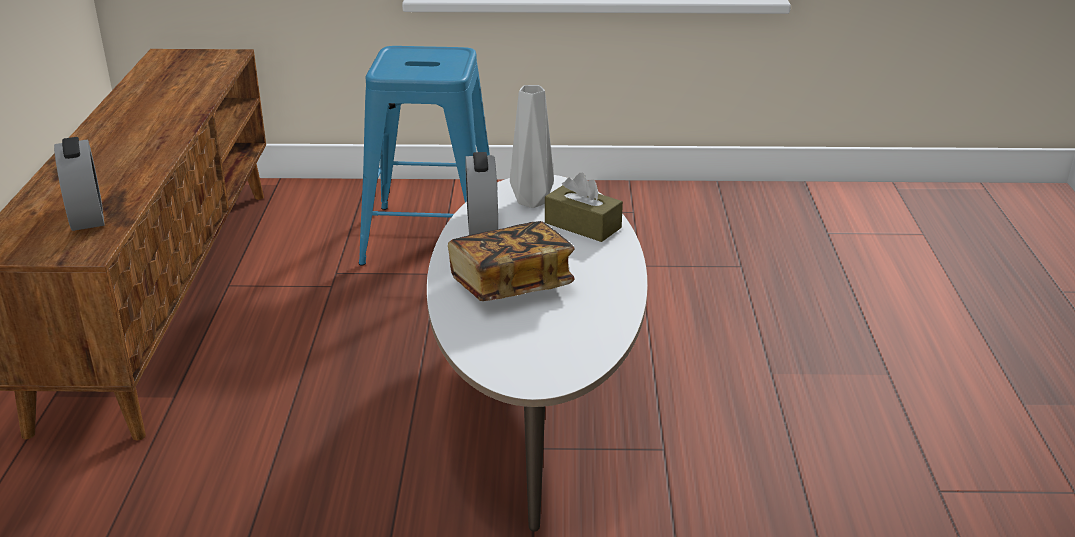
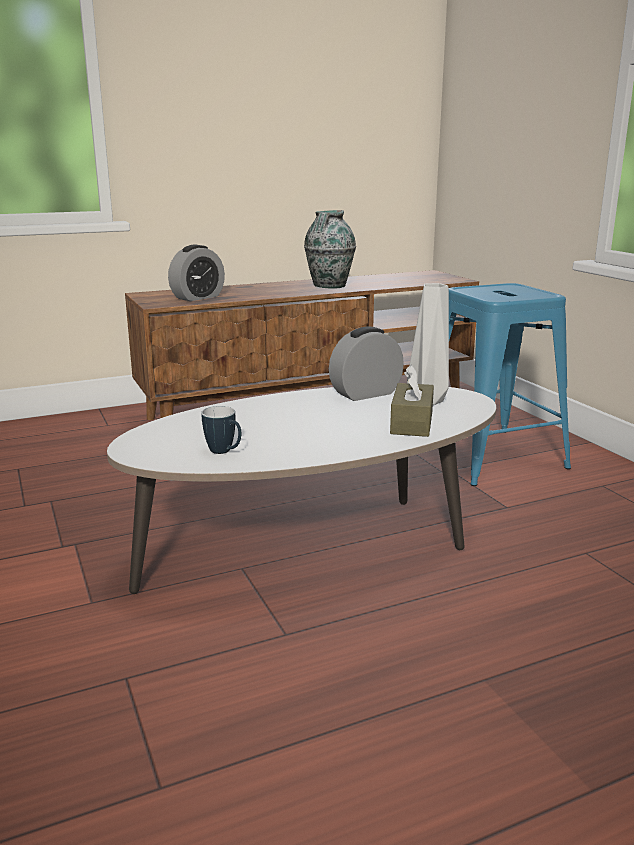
camera: 65 degrees right, 10 degrees down
book [448,221,575,301] -> none
none -> mug [202,406,241,454]
none -> vase [304,210,356,289]

